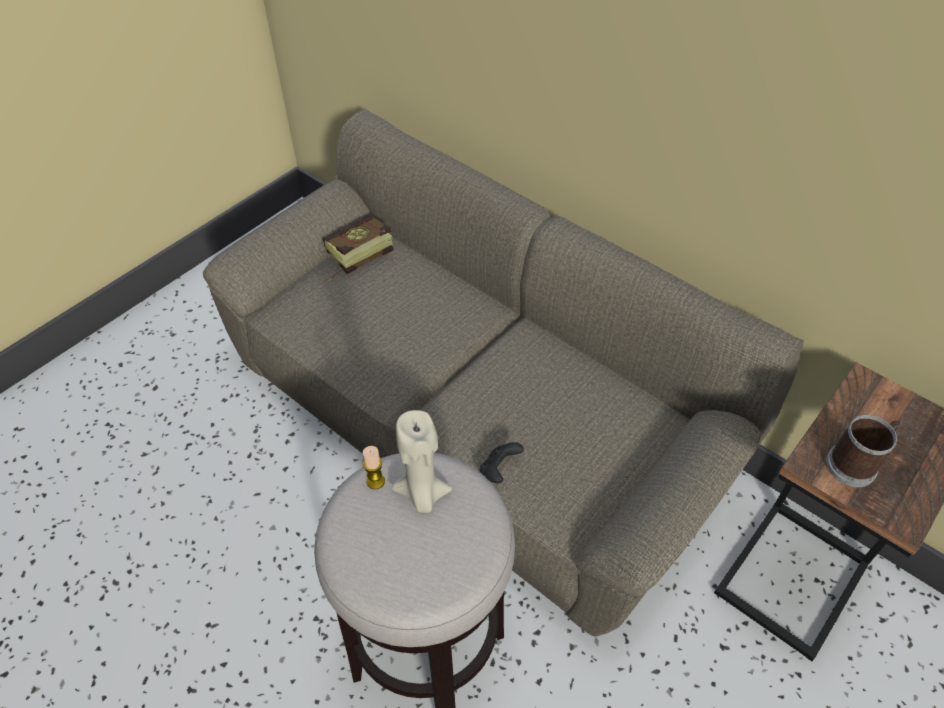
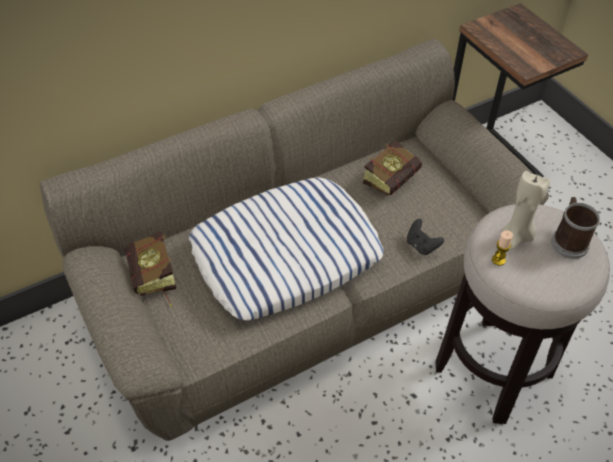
camera: 70 degrees left, 0 degrees up
mug [826,415,900,487] -> mug moved to [551,197,600,259]
none -> pillow [189,178,384,320]
none -> book [363,140,422,195]

